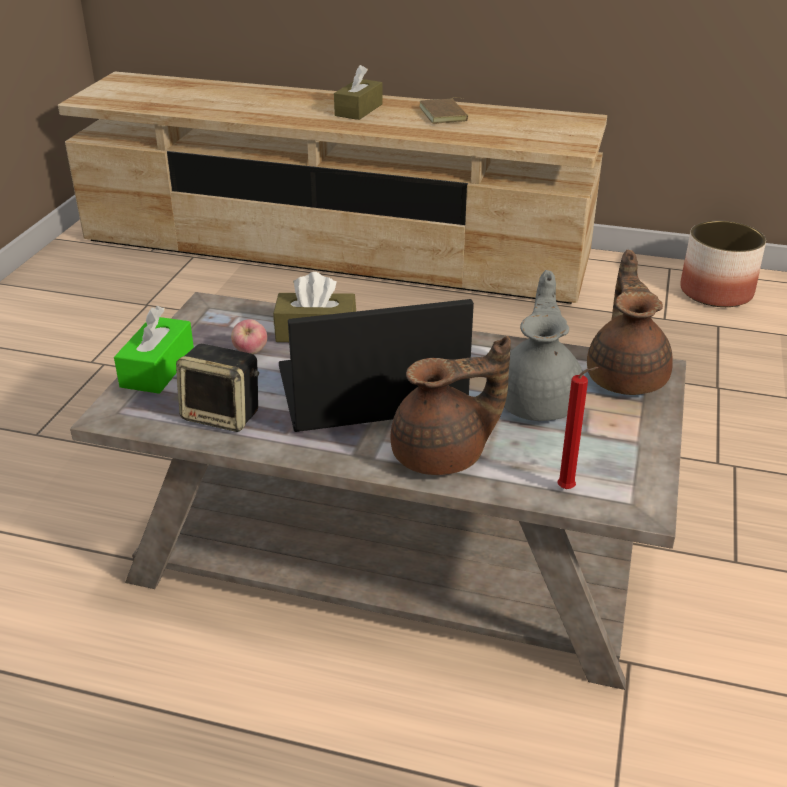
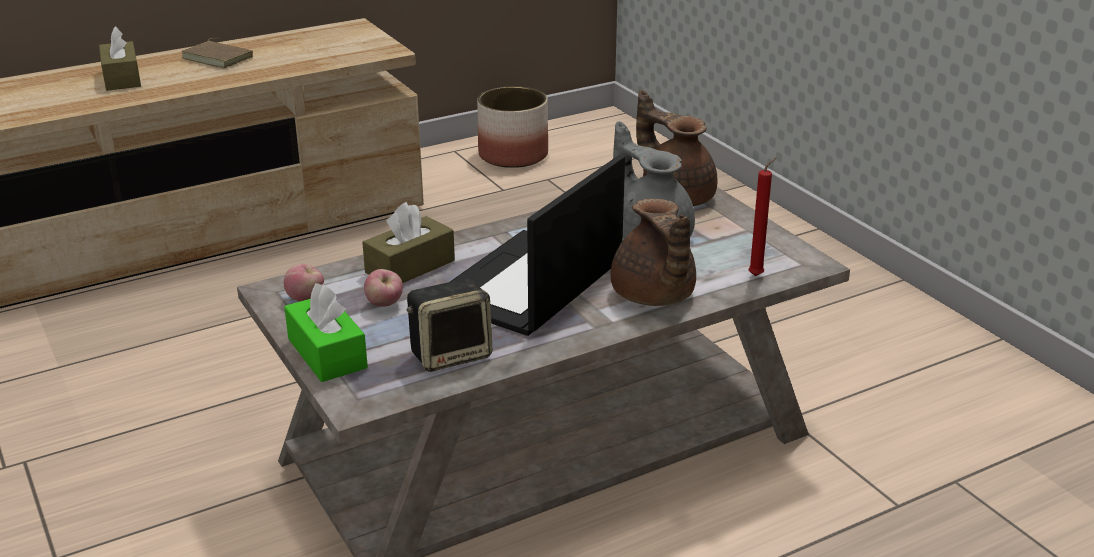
camera: 45 degrees left, 5 degrees down
brown teapot [391,336,511,475] -> brown teapot turned 135 degrees clockwise [611,199,696,306]
none -> apple [284,264,324,301]

